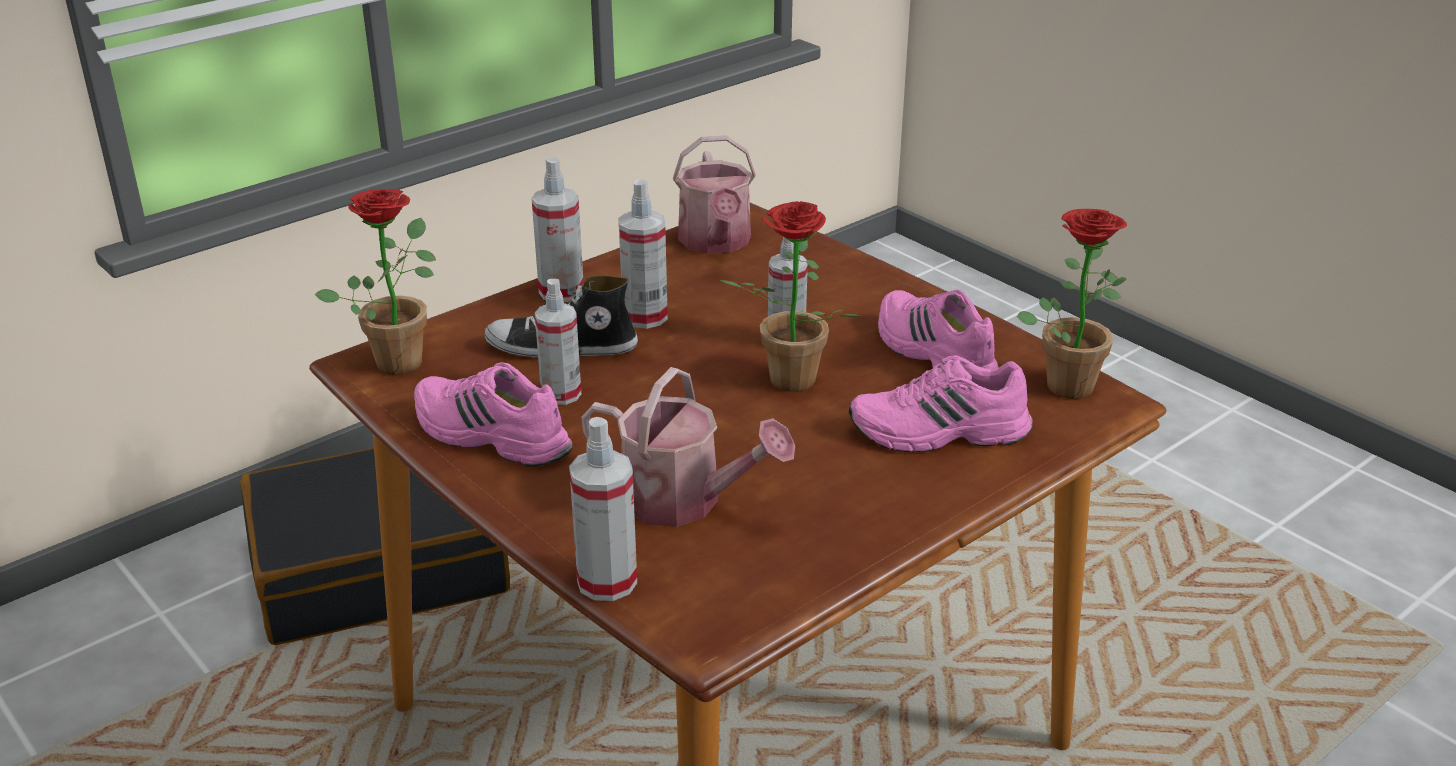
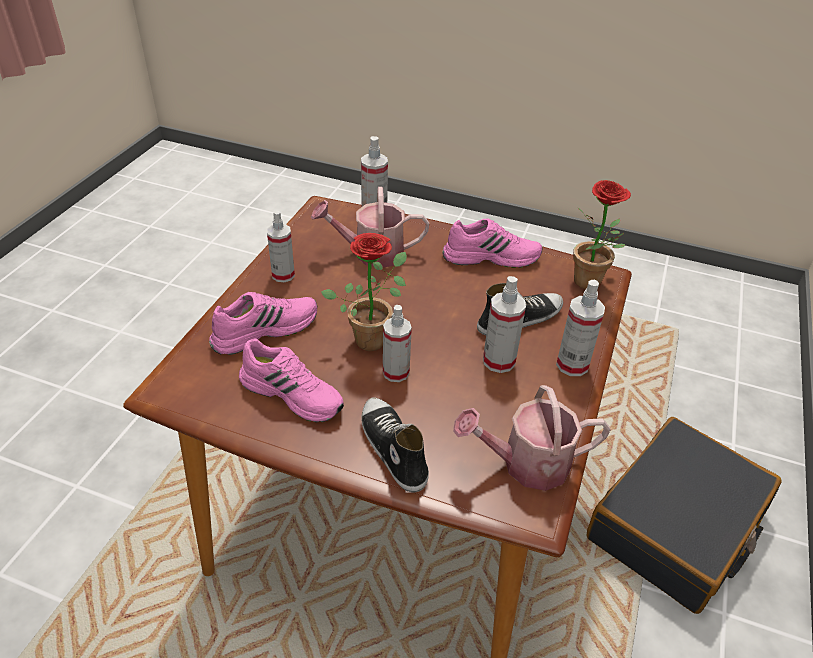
camera: 150 degrees right, 10 degrees up
spray bottle [535,279,581,405] -> spray bottle moved to [267,211,295,282]
watering can [673,135,756,254] -> watering can turned 60 degrees counterclockwise [453,385,611,491]
potted plant [1016,209,1127,399] -> none
none -> shoe [361,397,429,492]

